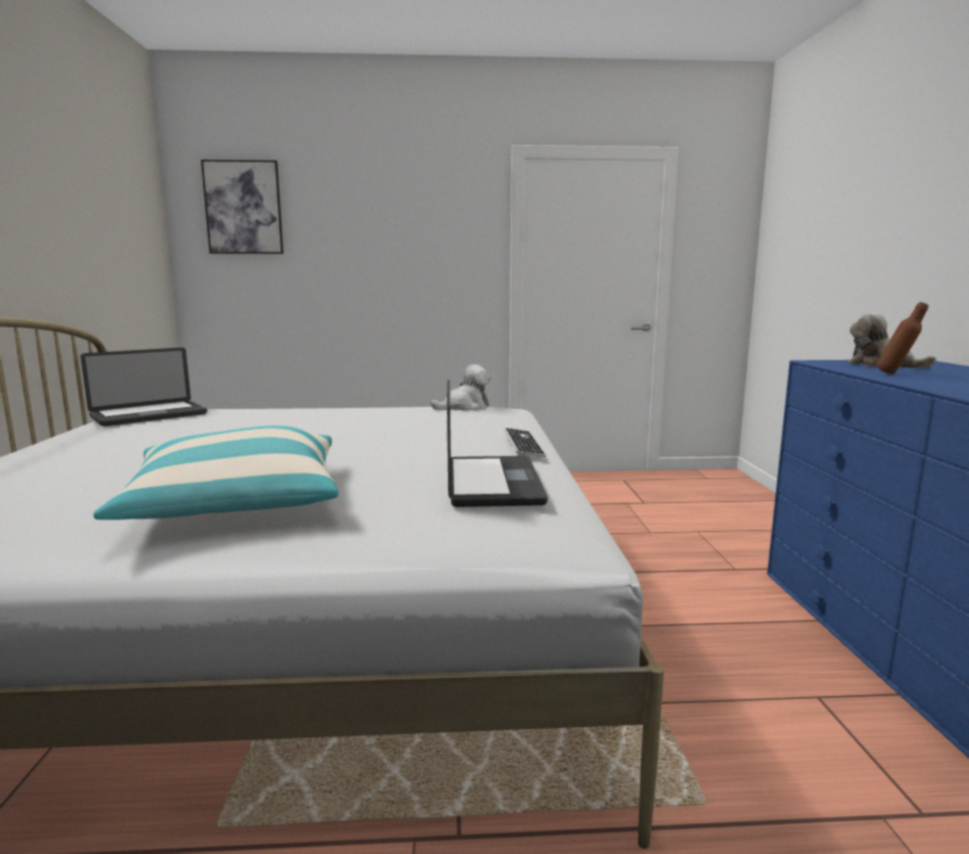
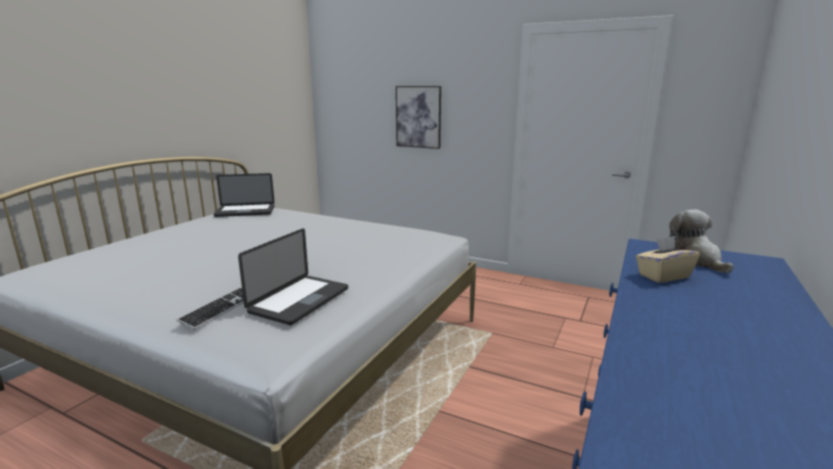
camera: 30 degrees right, 5 degrees up
pillow [93,426,339,520] -> none
picture [201,160,284,254] -> picture moved to [396,86,441,149]
plush toy [431,364,491,411] -> none
keyboard [504,428,546,457] -> keyboard moved to [177,287,244,329]
brown bottle [876,302,929,374] -> beige tissue box [636,236,700,283]

